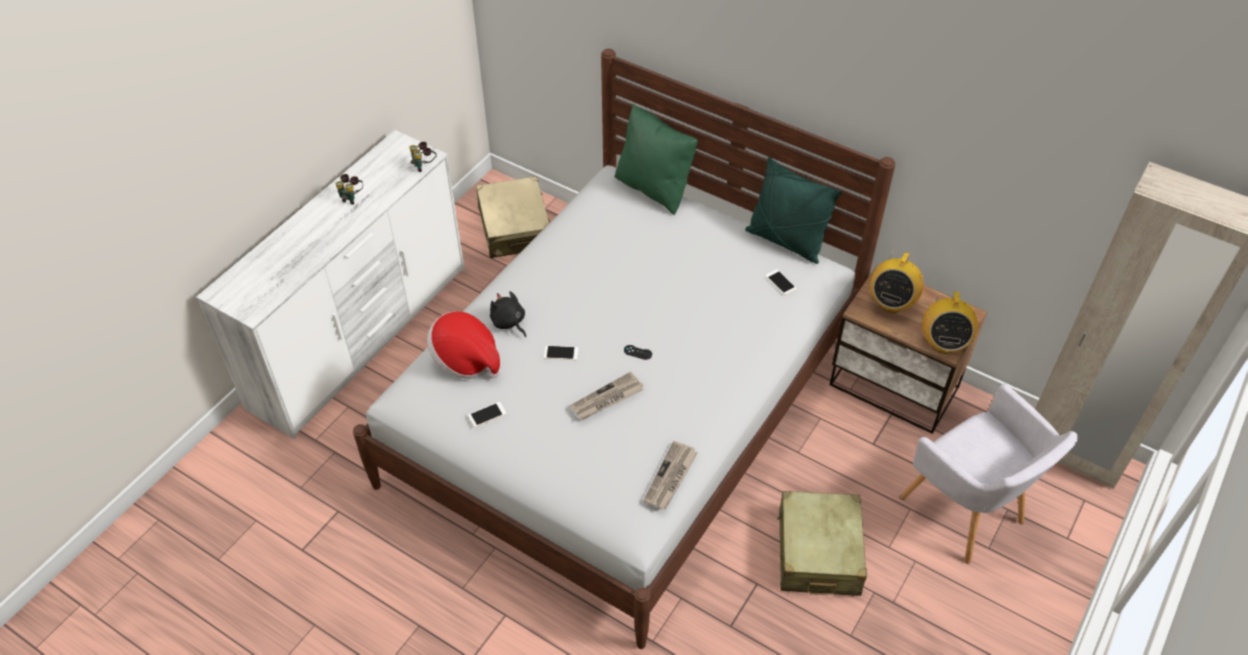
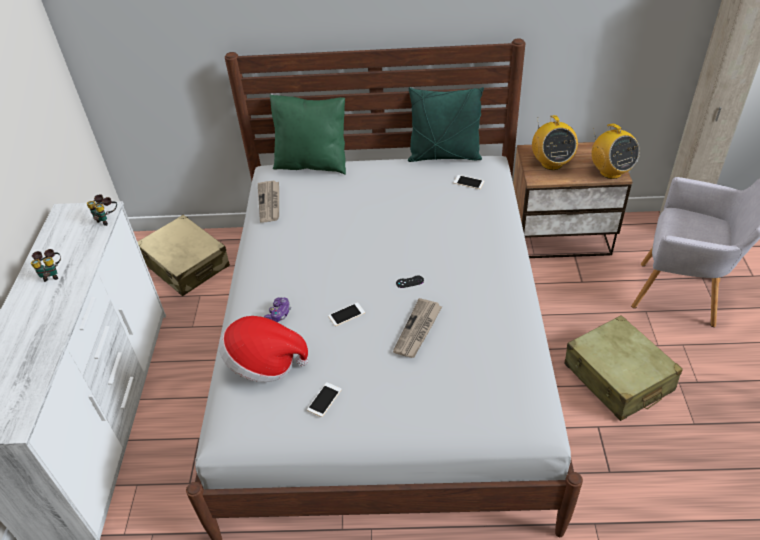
camera: 30 degrees left, 5 degrees down
black plush toy [490,291,526,337] -> game controller [264,297,291,322]
newspaper [644,441,698,509] -> newspaper moved to [258,180,279,223]

